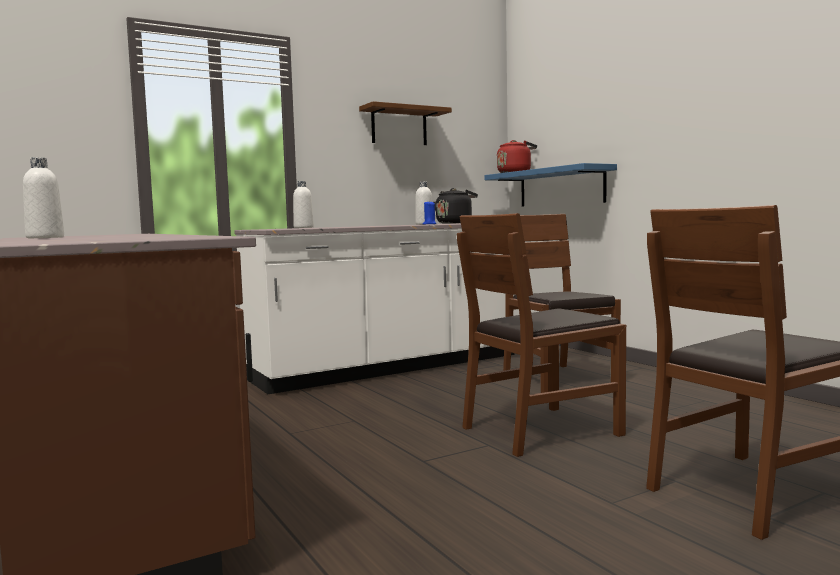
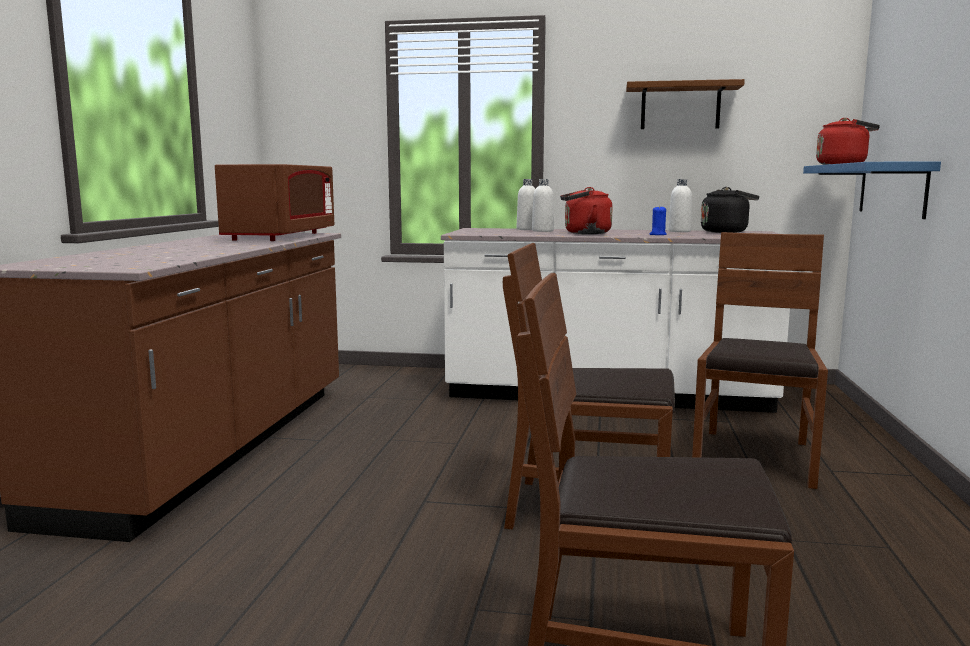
camera: 40 degrees right, 5 degrees up
white bottle [23,157,64,238] -> white bottle moved to [532,179,554,232]
none -> brown microwave [215,164,334,241]
none -> red kettle [560,187,613,234]

